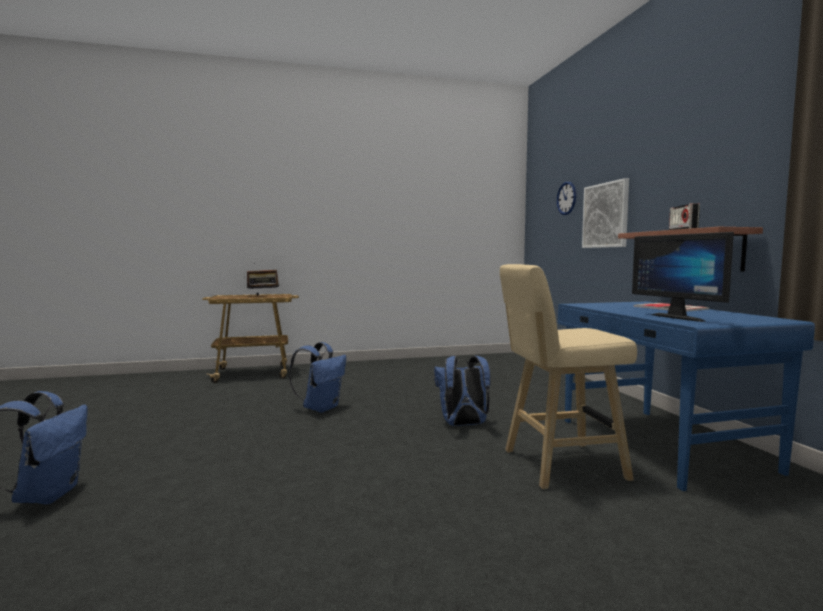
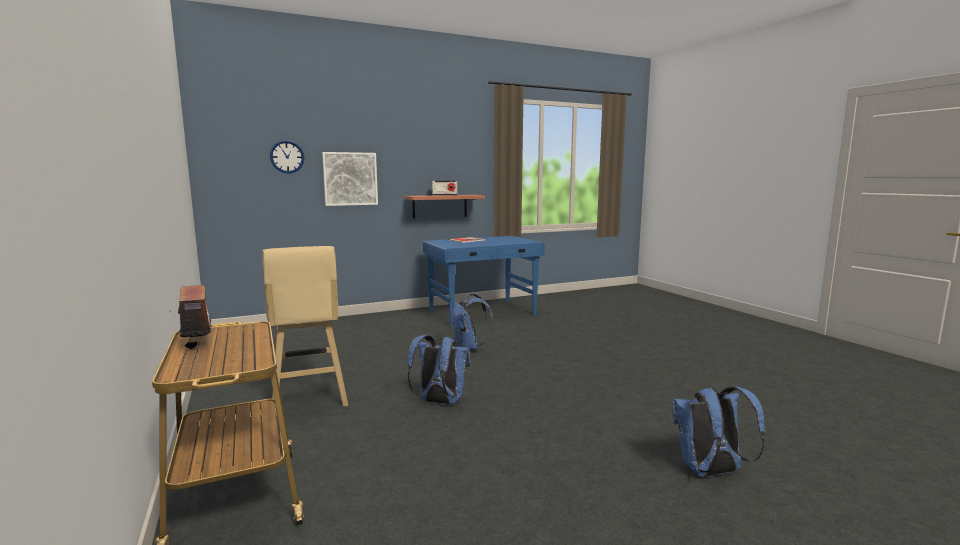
camera: 100 degrees left, 5 degrees up
beige stool [500,264,637,489] -> beige stool moved to [262,246,348,417]
monitor [632,232,734,322] -> none

